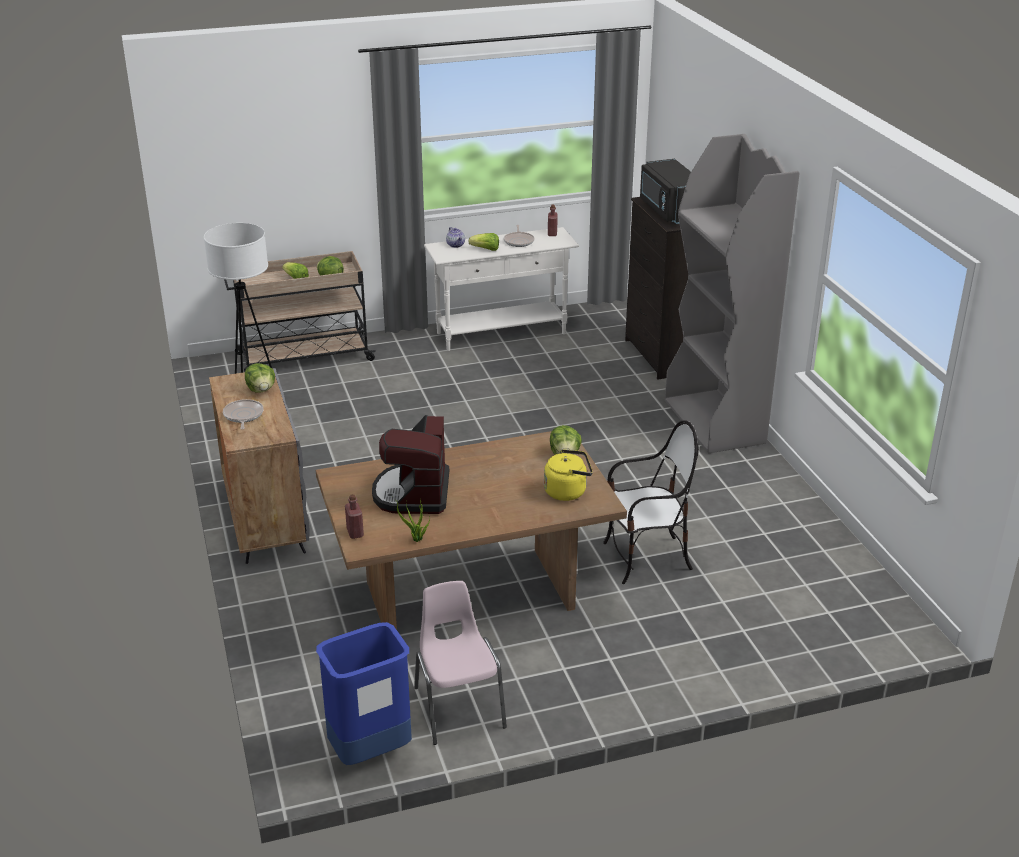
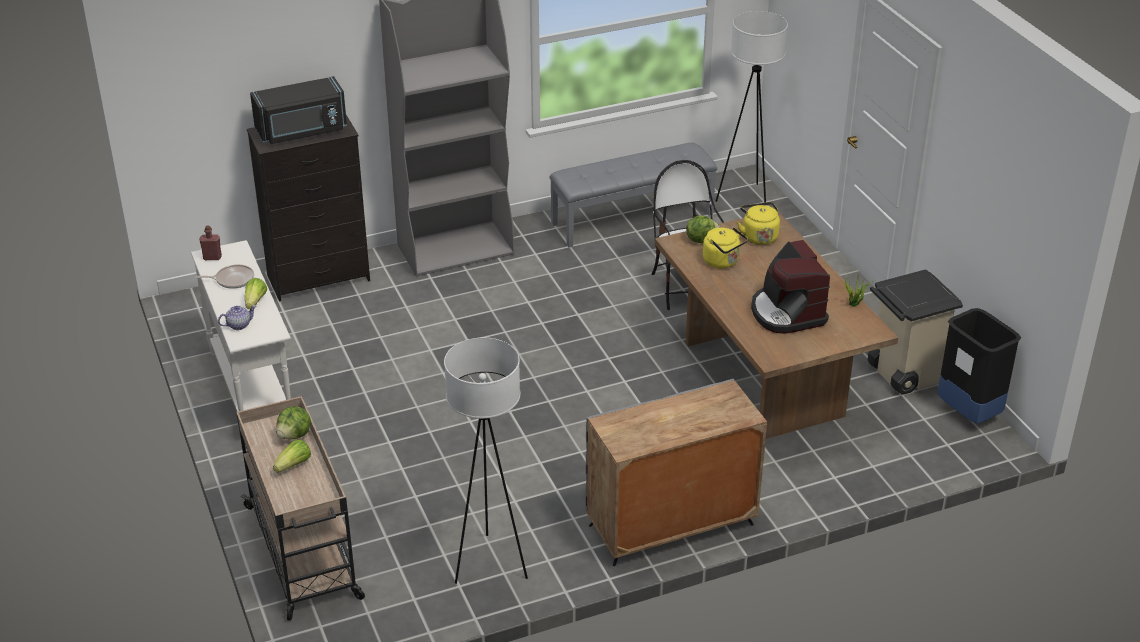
camera: 95 degrees left, 5 degrees up
frying pan [223,399,264,430] -> none
lettuce [245,363,275,393] -> none
blue trash can [316,622,412,765] -> black trash can [937,308,1021,423]
red bottle [345,494,364,539] -> none
coffee machine [372,415,449,514] -> coffee machine turned 75 degrees clockwise [751,240,830,334]
pink chair [414,581,507,745] -> beige trash can [868,270,963,395]
none -> grey bench [549,143,717,248]
none -> yellow kettle [703,227,748,268]
none -> white floor lamp [716,11,788,203]

